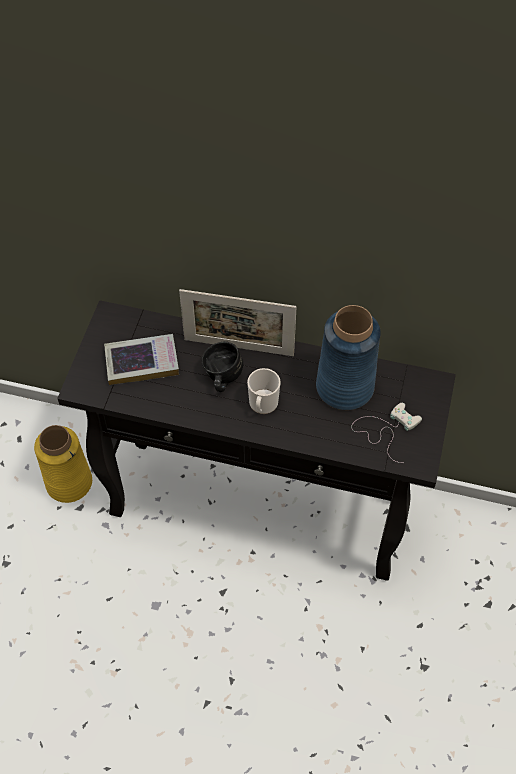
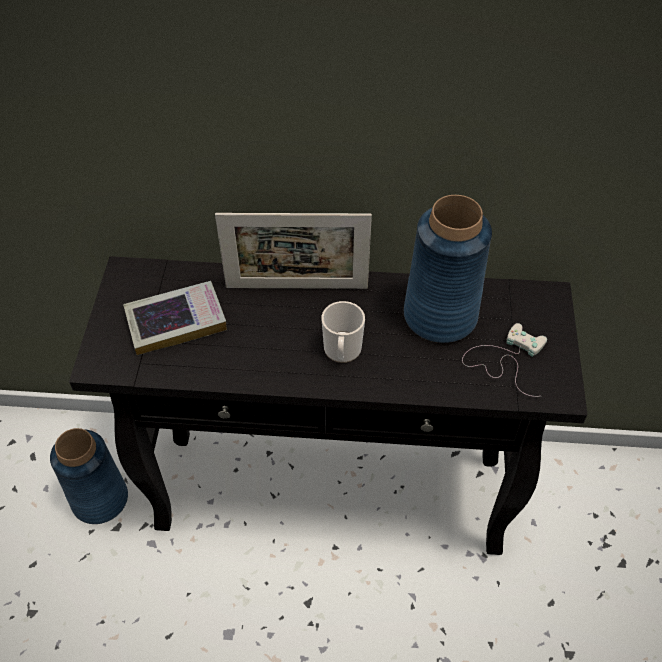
camera: 10 degrees left, 5 degrees down
yellow vase [34,425,92,503] -> blue vase [50,428,128,524]
black mug [201,341,243,392] -> none

